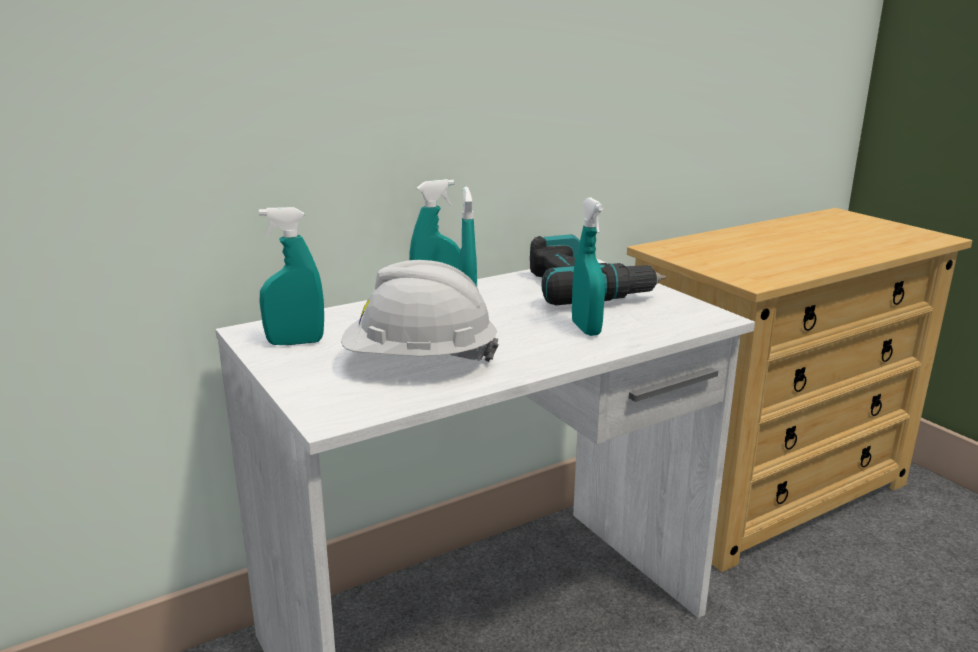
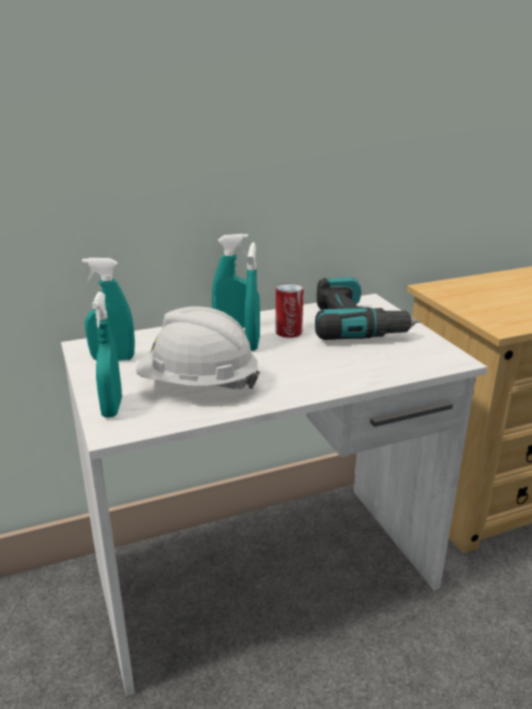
camera: 10 degrees right, 5 degrees up
turquoise spray bottle [572,198,605,336] -> turquoise spray bottle moved to [92,292,122,418]
none -> can [276,283,304,338]

